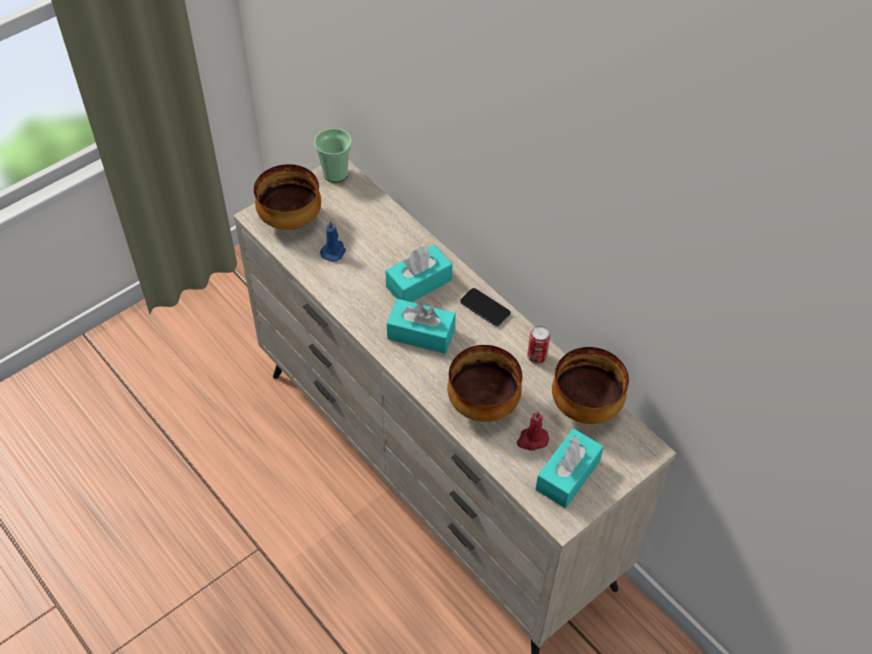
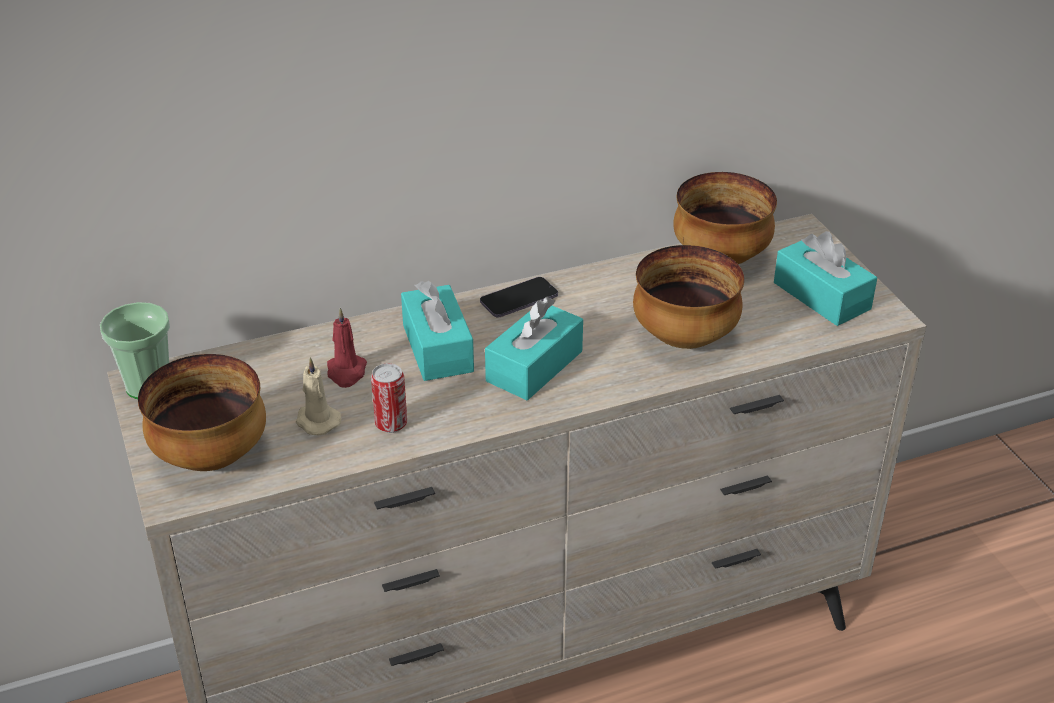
camera: 70 degrees left, 15 degrees down
blue candle [320,220,346,262] -> beige candle [296,357,342,435]
red candle [517,411,549,451] -> red candle moved to [327,308,367,388]
can [527,325,550,364] -> can moved to [371,363,407,433]

